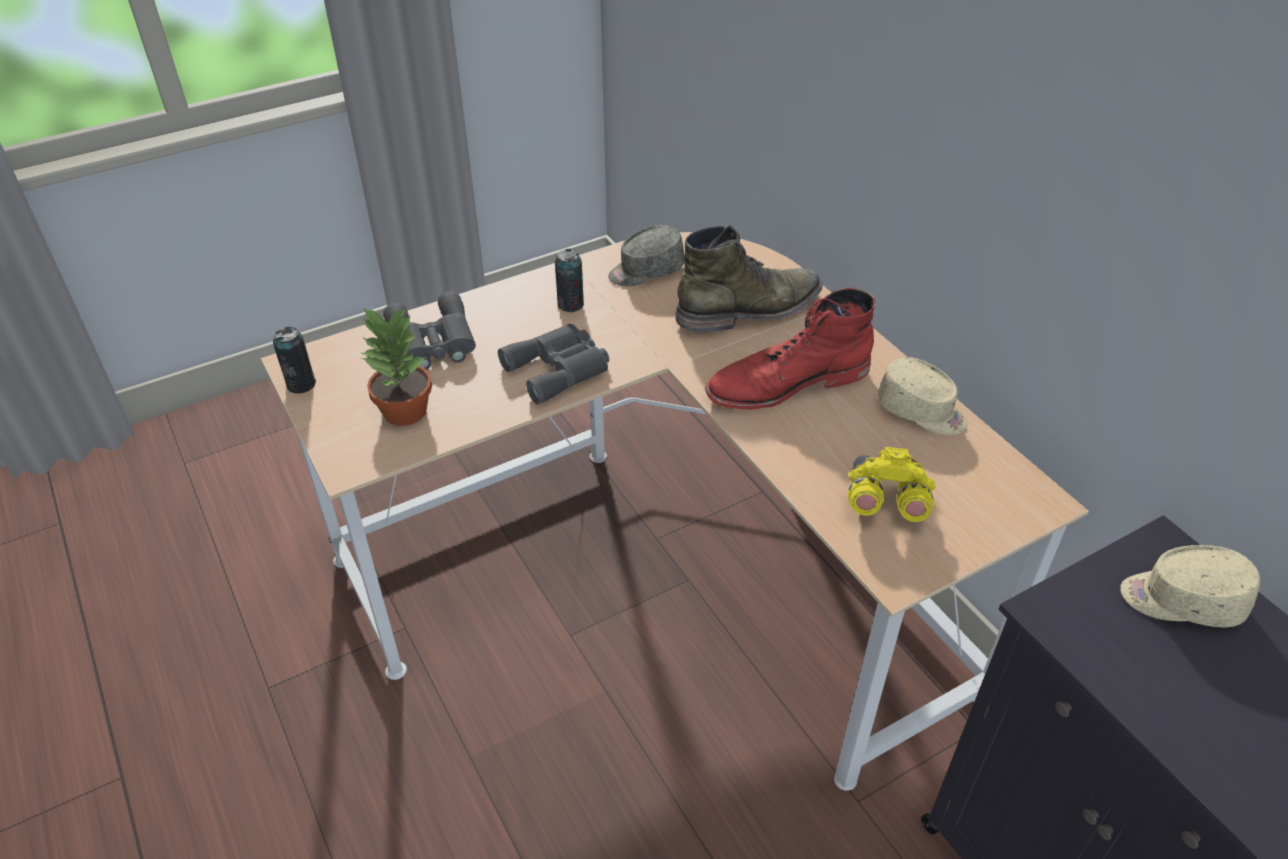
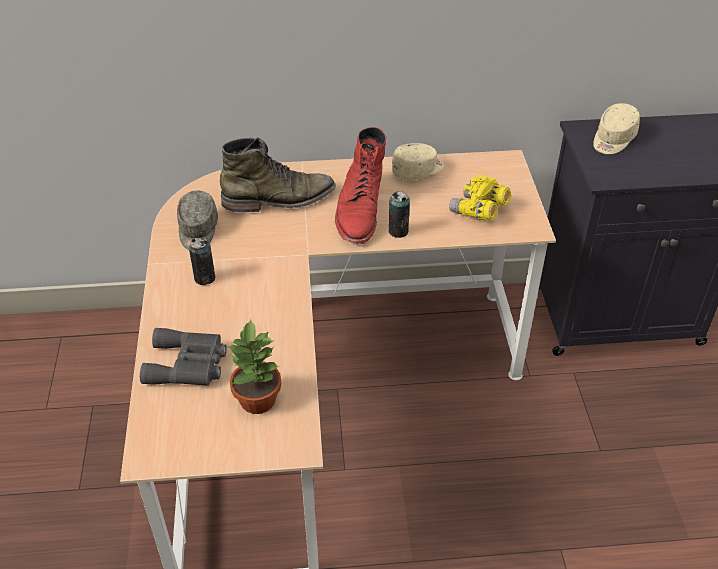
camera: 65 degrees left, 0 degrees up
can [273,327,316,394] -> can moved to [388,191,410,238]
grey binoculars [498,324,609,404] -> none
green boot [676,224,822,332] -> green boot turned 75 degrees clockwise [220,137,336,212]

